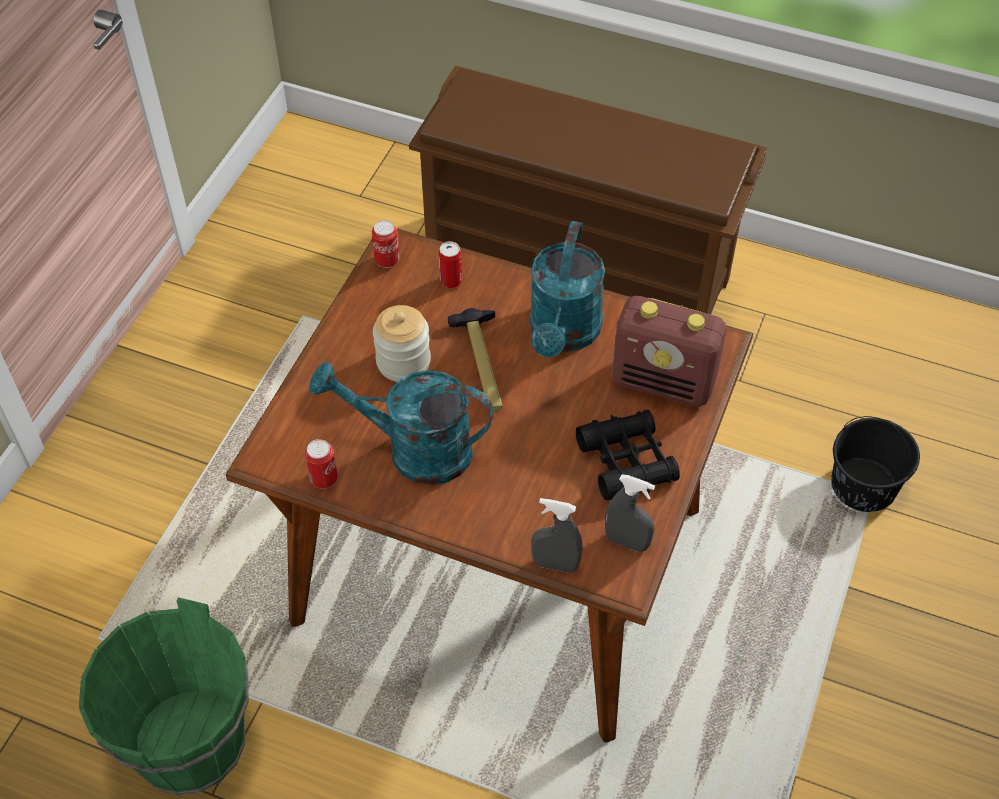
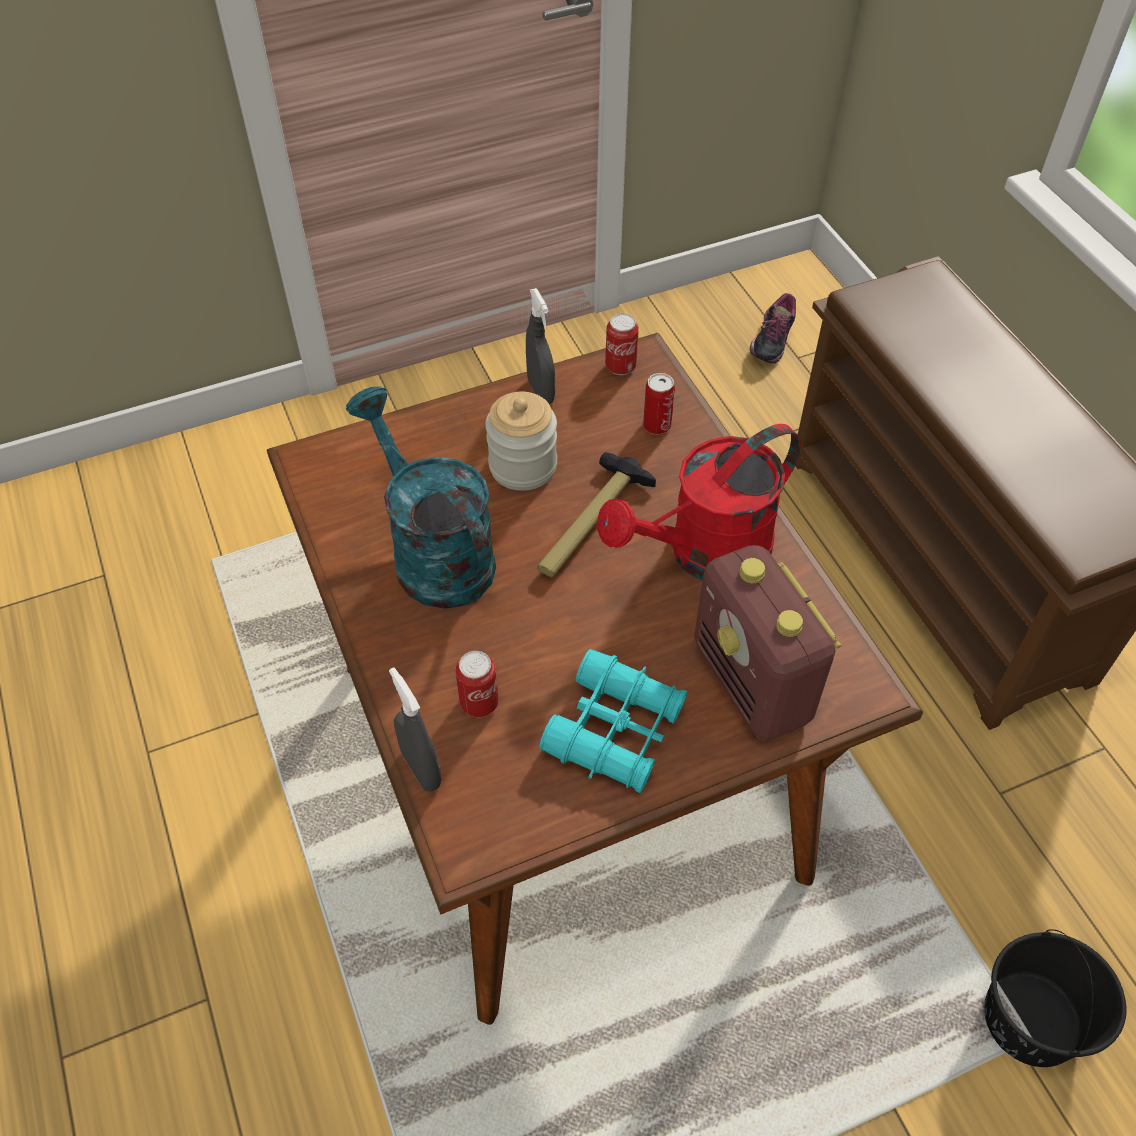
camera: 45 degrees right, 0 degrees up
green bucket [79,597,249,795] -> none
can [305,439,338,489] -> can moved to [455,651,499,717]
turquoise watering can [530,221,605,357] -> red watering can [596,424,801,581]
black binoculars [576,410,680,500] -> turquoise binoculars [539,649,687,793]
grey spray bottle [605,474,655,552] -> grey spray bottle moved to [526,288,555,404]
none -> shoe [750,293,796,364]

